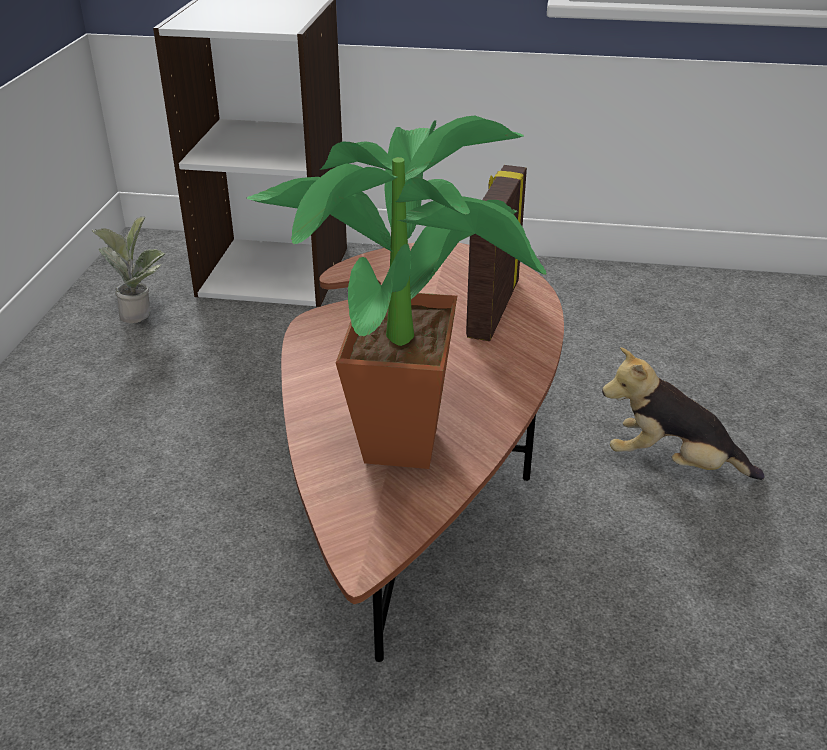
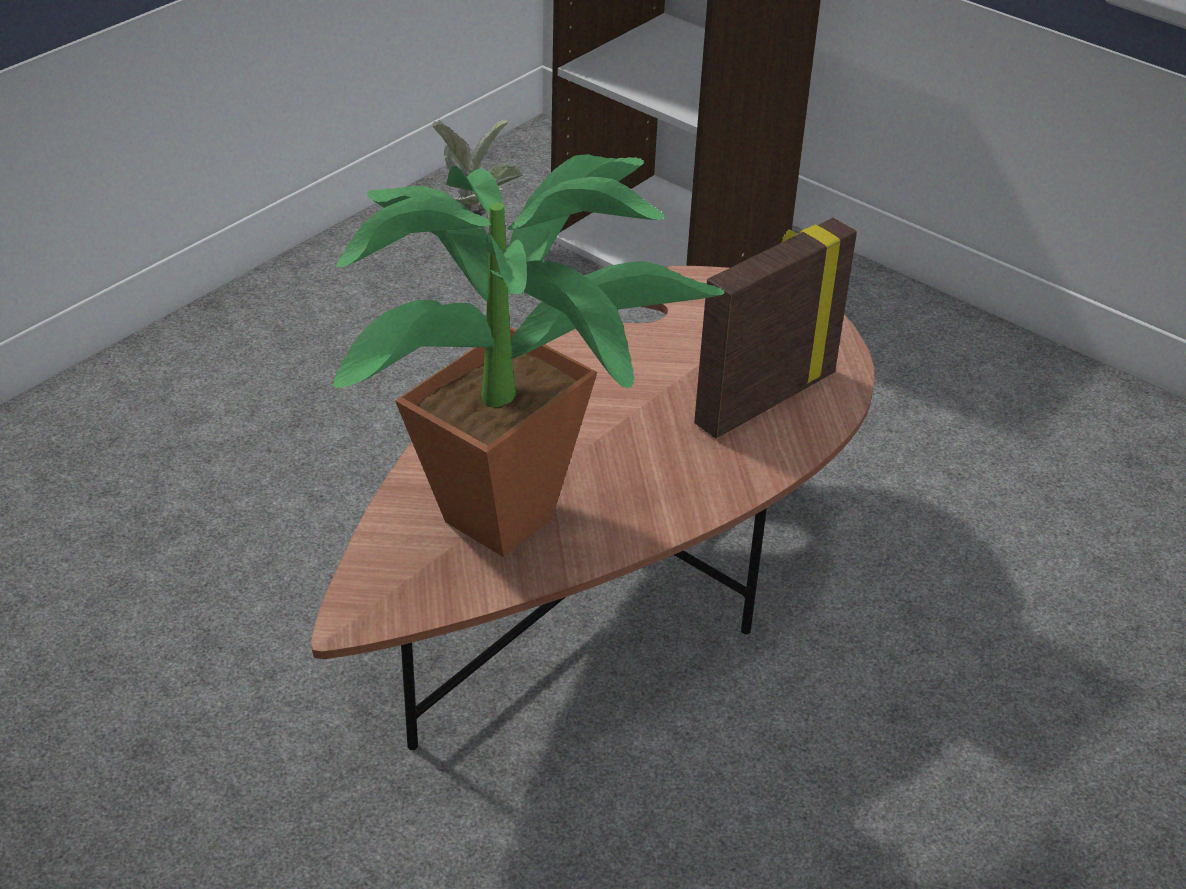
camera: 30 degrees right, 5 degrees up
plush toy [602,347,764,480] -> none

